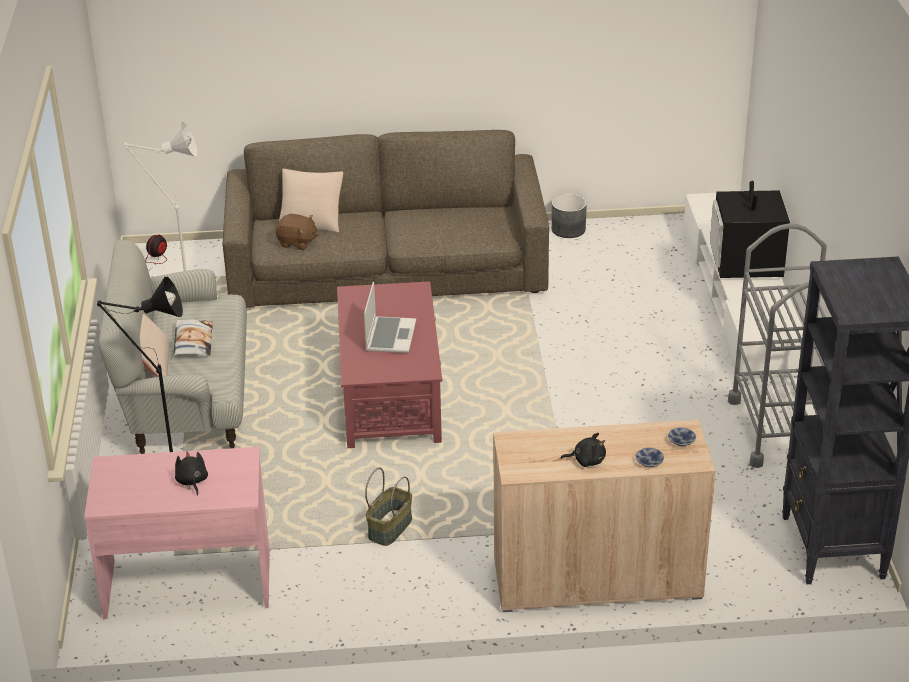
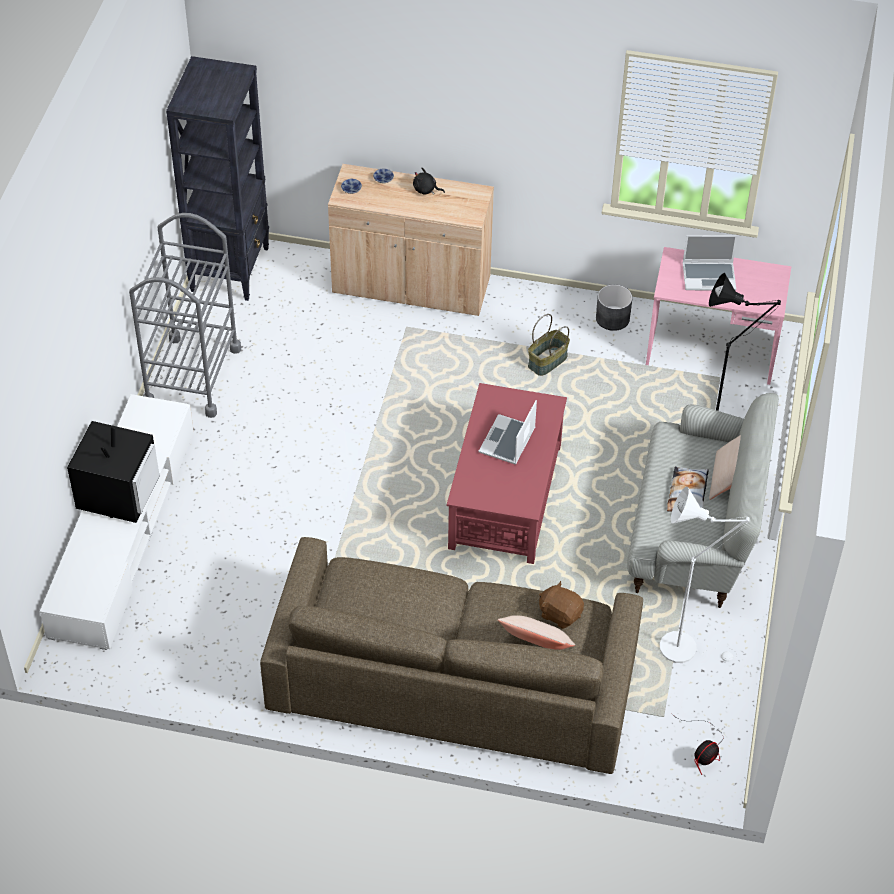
camera: 165 degrees left, 15 degrees up
black plush toy [175,451,208,495] -> laptop [682,235,737,290]
grey planter [552,194,587,238] -> grey planter moved to [596,284,633,331]

